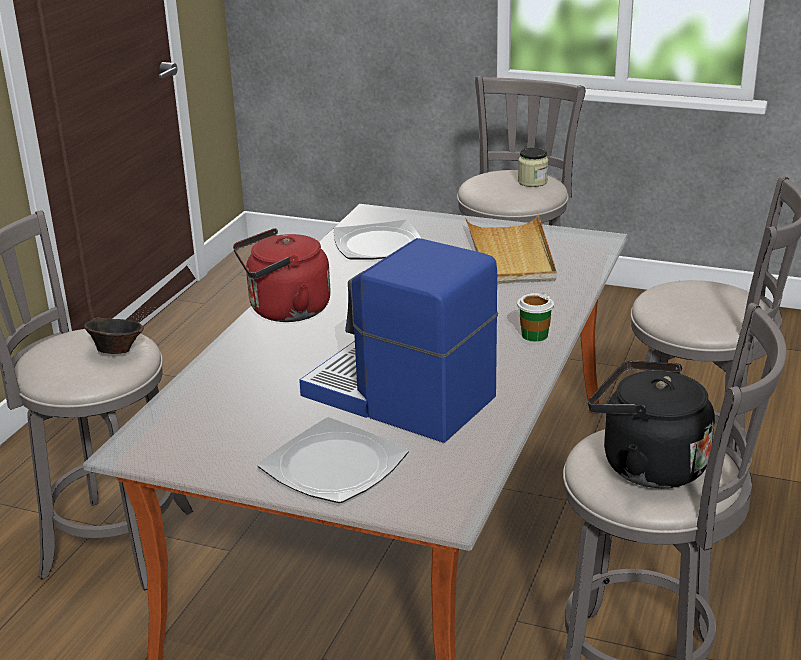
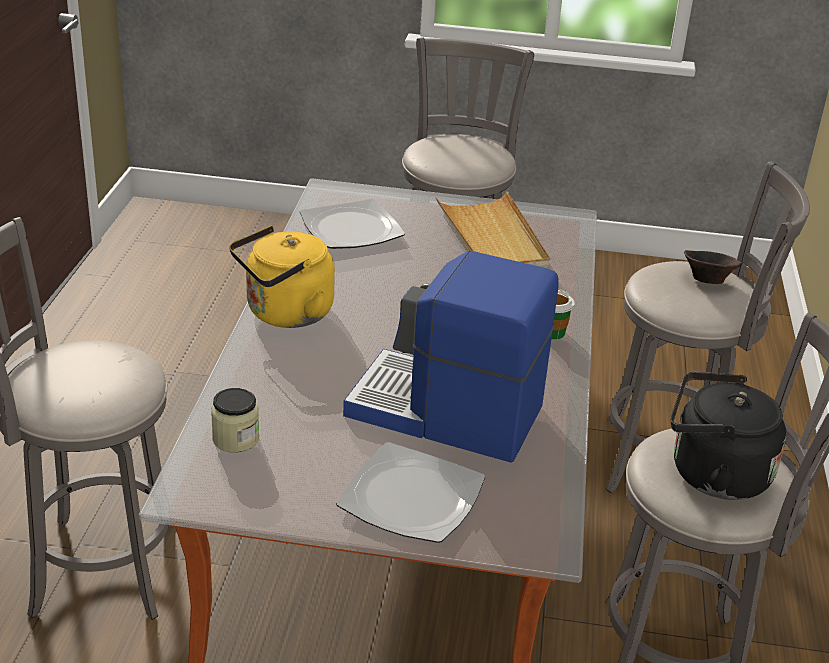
camera: 15 degrees left, 5 degrees up
brown bowl [84,318,144,354] -> brown bowl moved to [684,250,743,284]
red kettle [233,228,331,322] -> yellow kettle [229,226,335,328]
jar [518,148,548,187] -> jar moved to [211,388,259,453]

